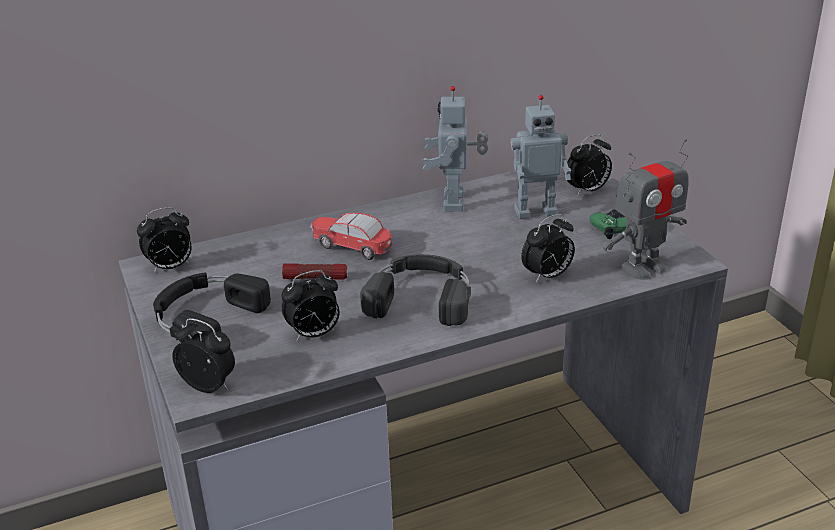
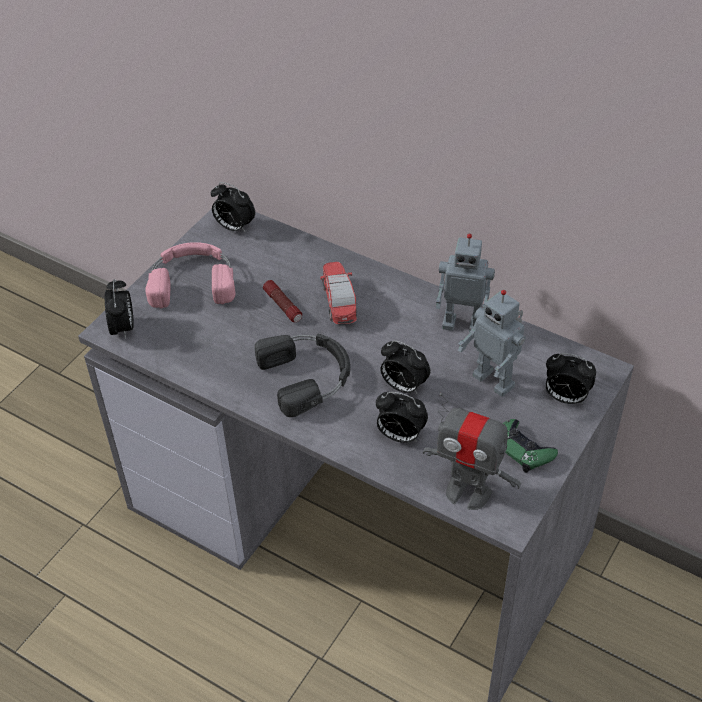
camera: 55 degrees right, 15 degrees up
black headphones [153,273,271,342] -> pink headphones [145,242,235,308]
alarm clock [282,270,340,341] -> alarm clock moved to [380,340,430,395]
toy robot [422,86,488,211] -> toy robot turned 135 degrees counterclockwise [436,233,495,333]

